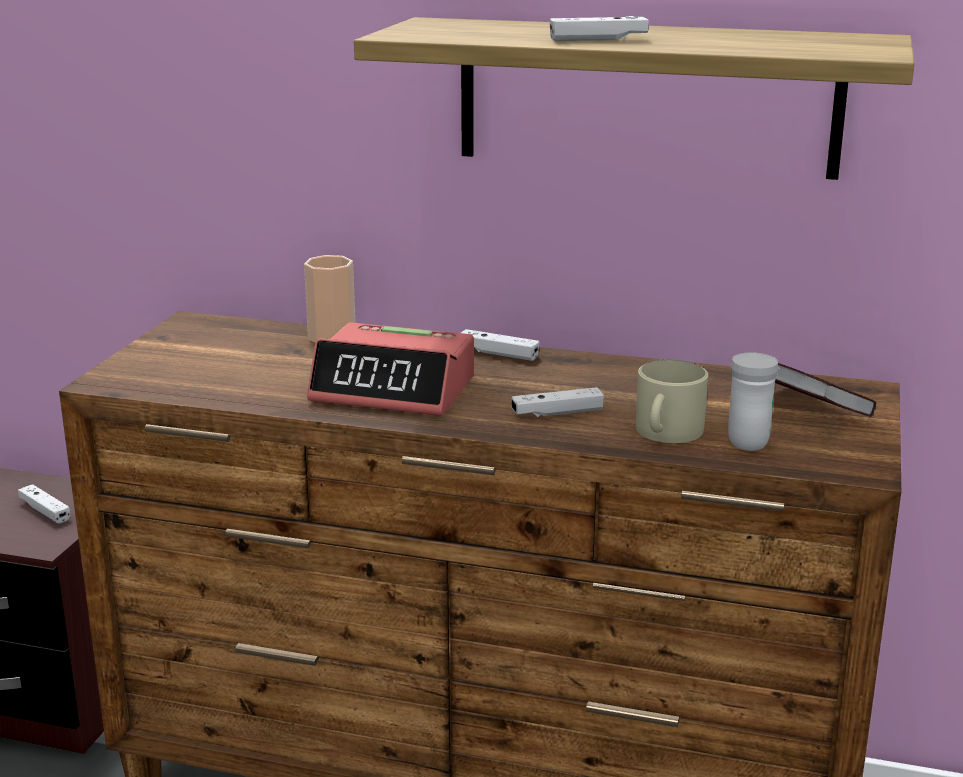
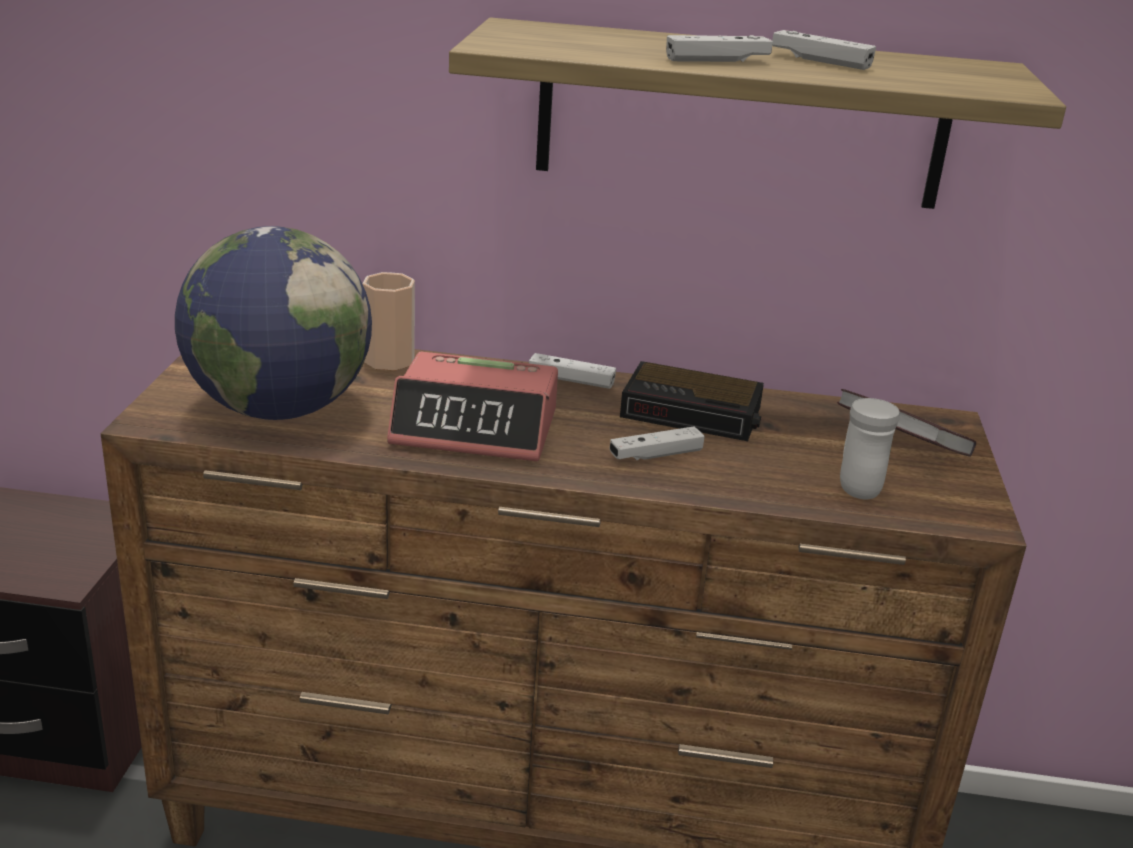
camera: 10 degrees left, 5 degrees up
white game controller [18,484,70,524] -> white game controller moved to [772,30,876,70]
beige mug [636,359,708,443] -> none
none -> globe [175,226,372,420]
none -> alarm clock [620,361,764,441]

